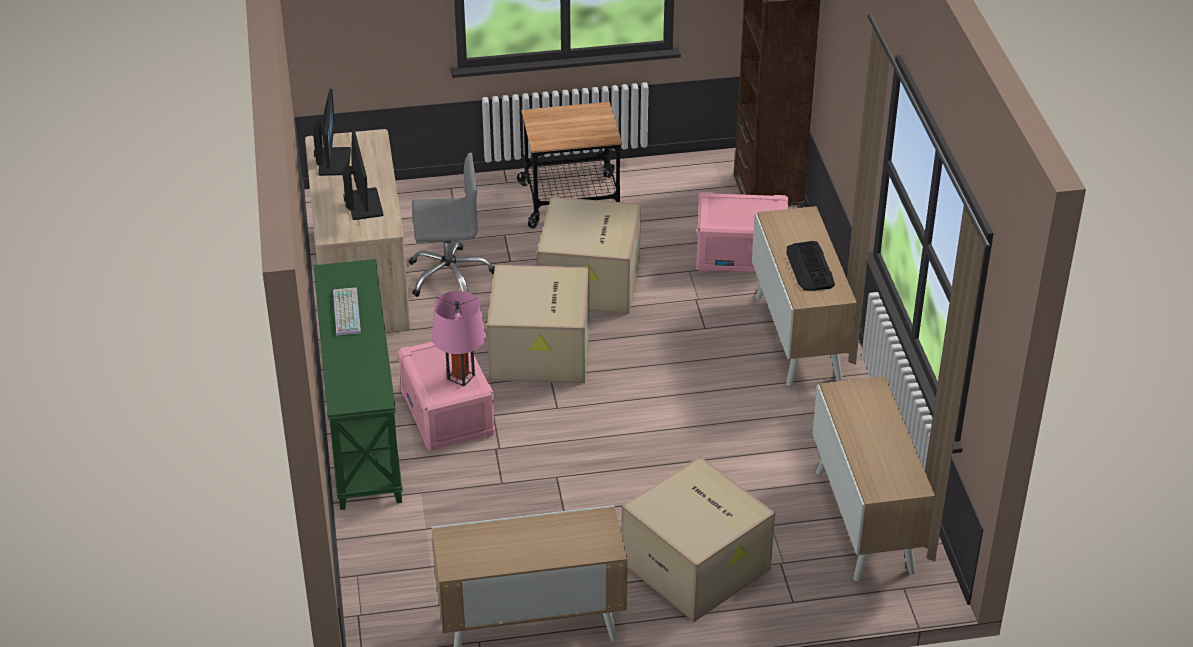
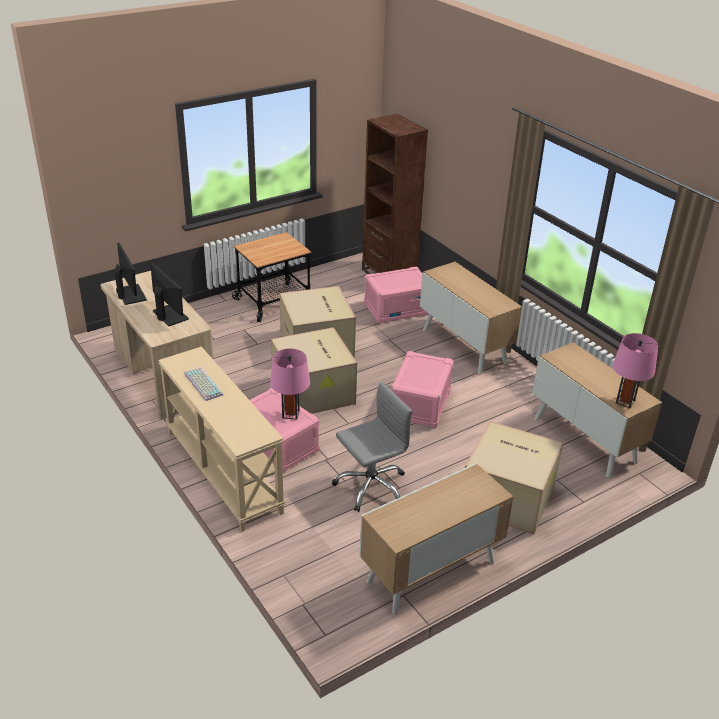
camera: 25 degrees left, 5 degrees down
green console table [314,259,403,510] -> beige console table [158,346,285,532]
grey office chair [409,152,495,297] -> grey office chair moved to [332,382,412,512]
keyboard [786,241,835,291] -> none
none -> pink storage box [391,351,454,428]
none -> pink table lamp [613,333,658,408]

